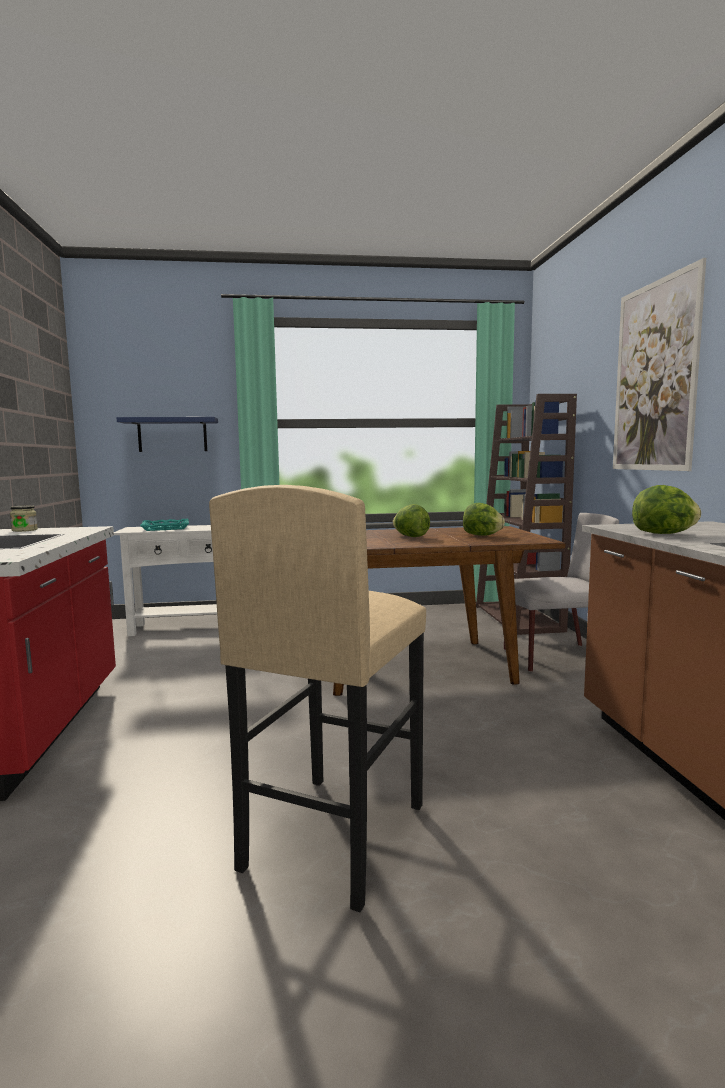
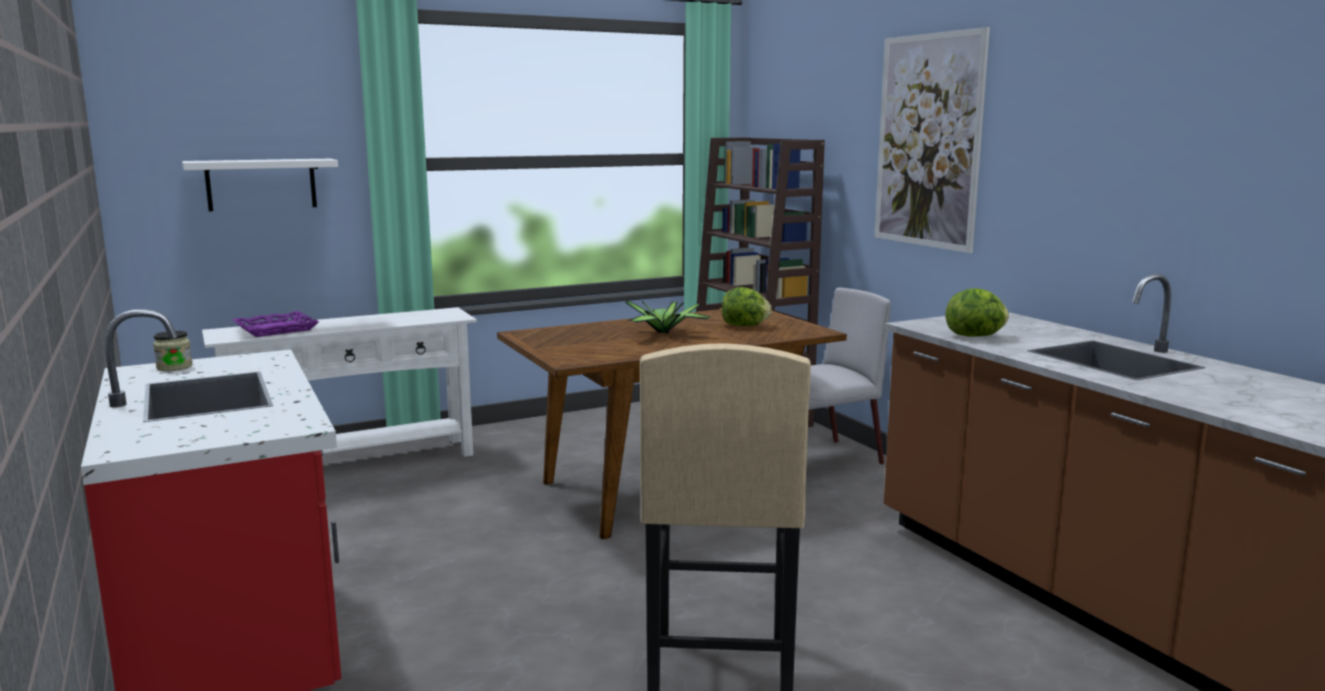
camera: 20 degrees left, 5 degrees up
blue shelf [116,417,218,452] -> white shelf [182,159,338,211]
turquoise tray [140,519,189,531] -> purple tray [233,311,319,337]
lettuce [393,504,430,537] -> potted plant [625,301,710,334]

